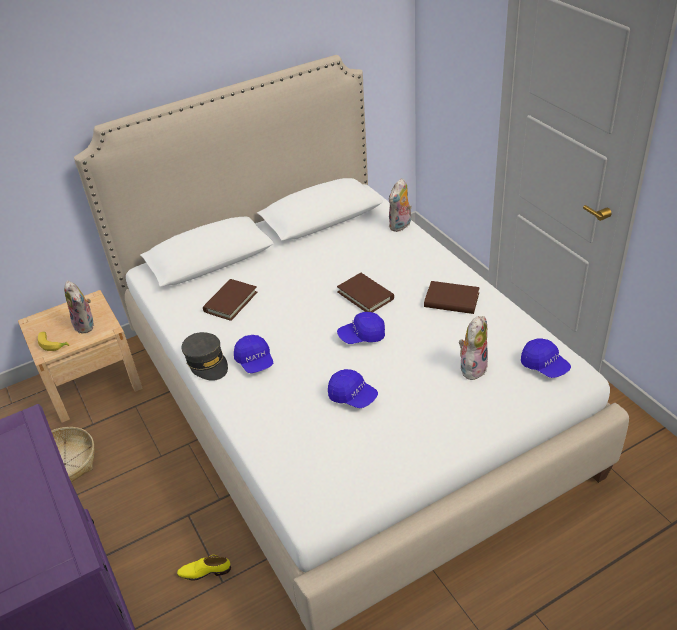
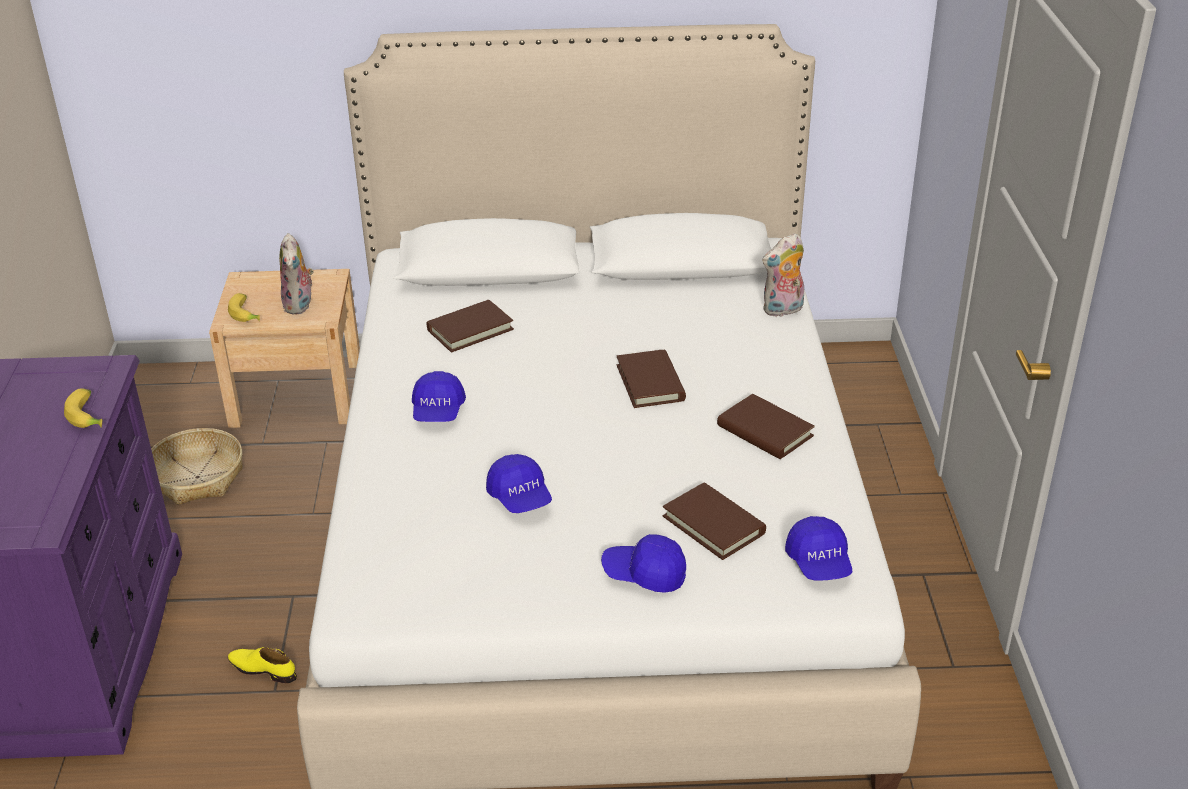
camera: 25 degrees right, 5 degrees down
grey cap [182,332,228,381] -> none
blue cap [337,312,385,344] -> blue cap moved to [601,534,686,593]
plush toy [459,316,488,380] -> brown book [663,482,766,560]
none -> banana [64,388,102,428]

